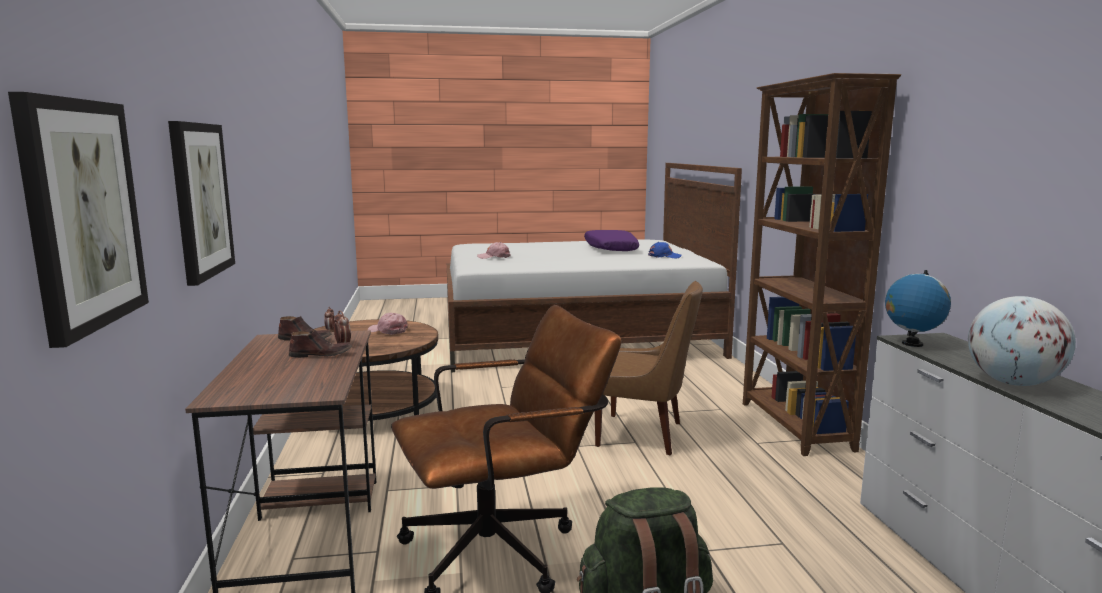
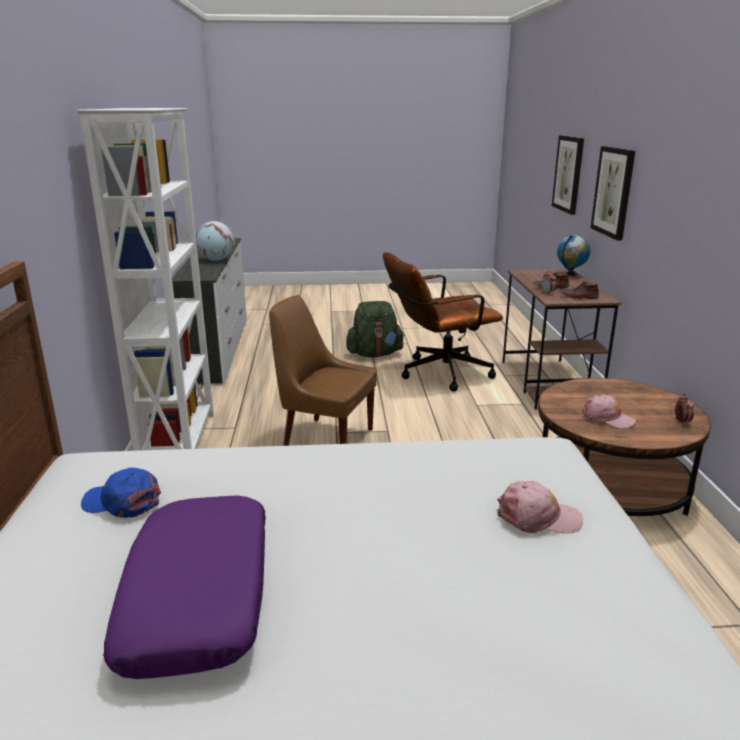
camera: 175 degrees left, 10 degrees up
brown bookcase [743,73,901,456] -> white bookcase [77,108,214,451]
globe [885,270,951,347] -> globe moved to [557,235,591,276]

